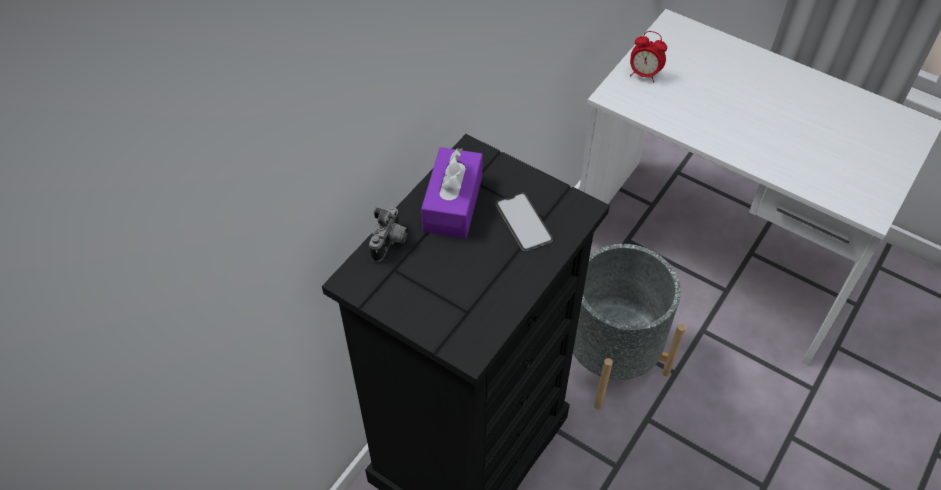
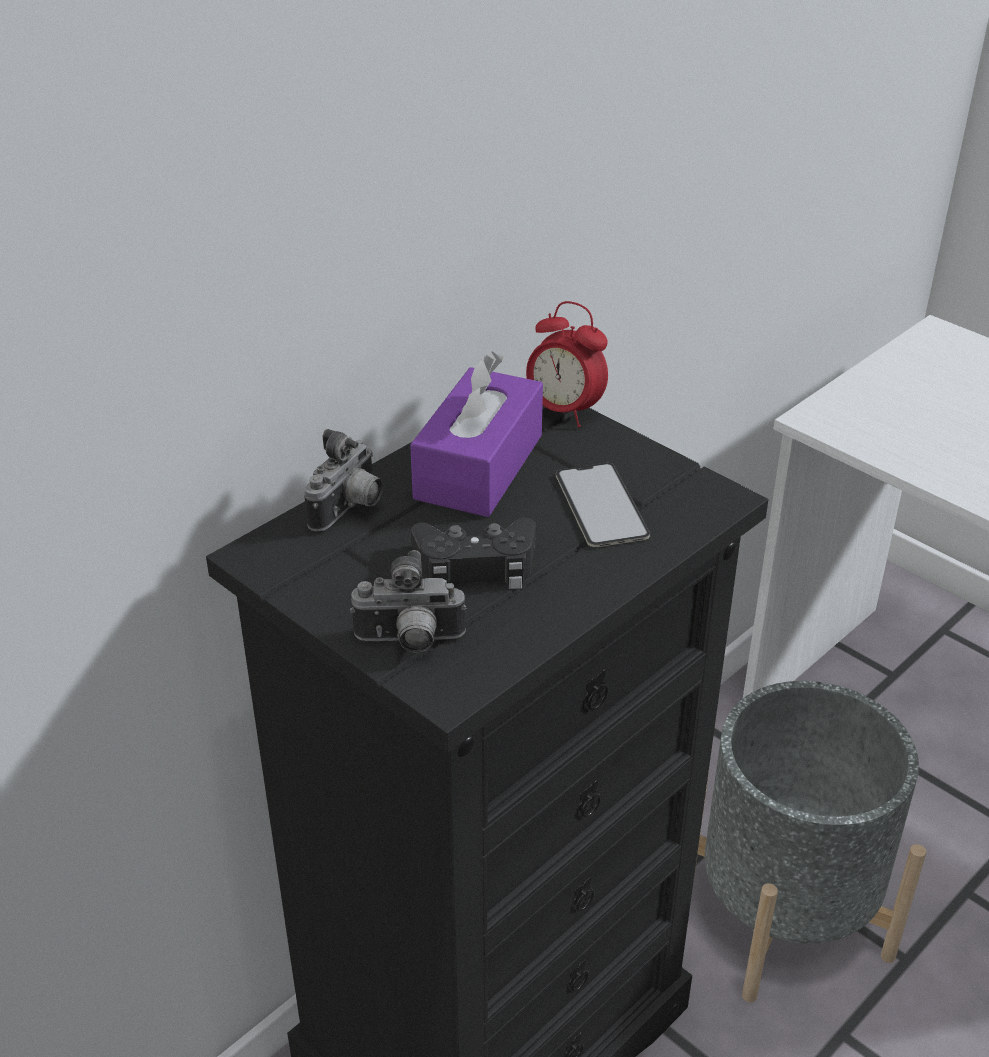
camera: 10 degrees right, 15 degrees down
alarm clock [630,31,667,83] -> alarm clock moved to [526,301,608,428]
none -> camera [350,550,466,653]
none -> black game controller [411,518,536,589]

